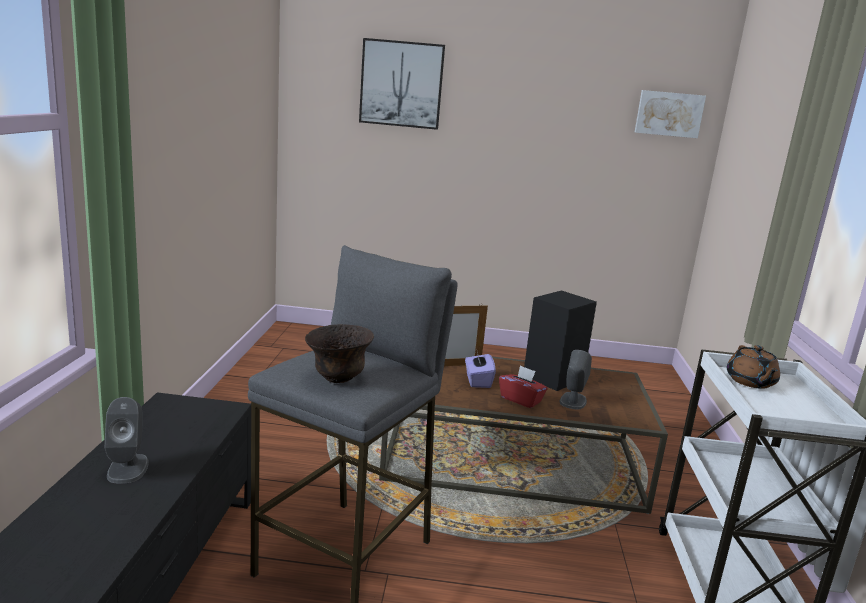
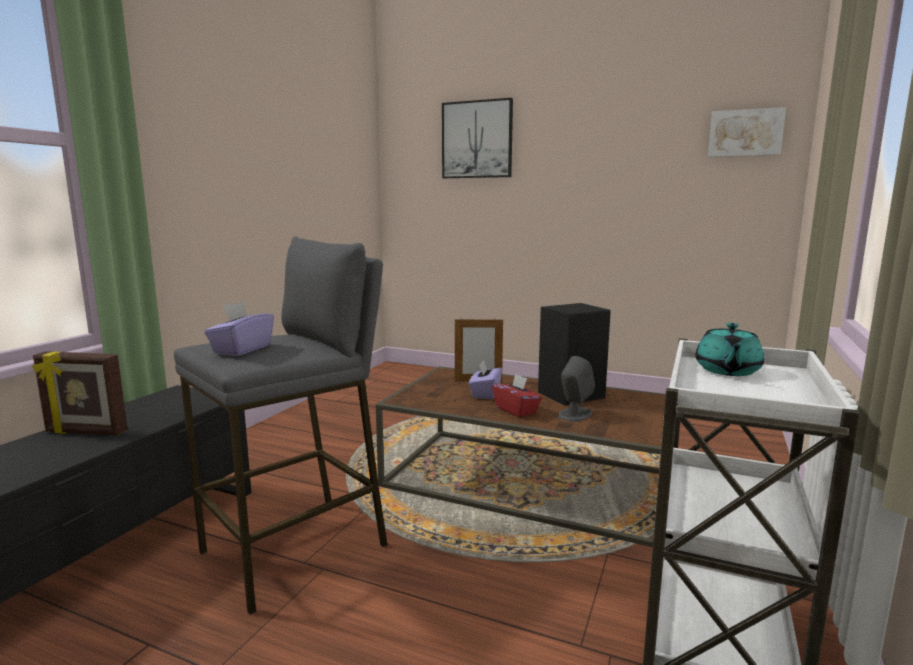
camera: 20 degrees right, 5 degrees down
grey speaker [105,397,149,484] -> picture frame [32,351,128,435]
brown bowl [305,324,374,383] -> purple tissue box [204,301,274,356]
brown teapot [727,345,780,389] -> turquoise teapot [695,323,764,376]

